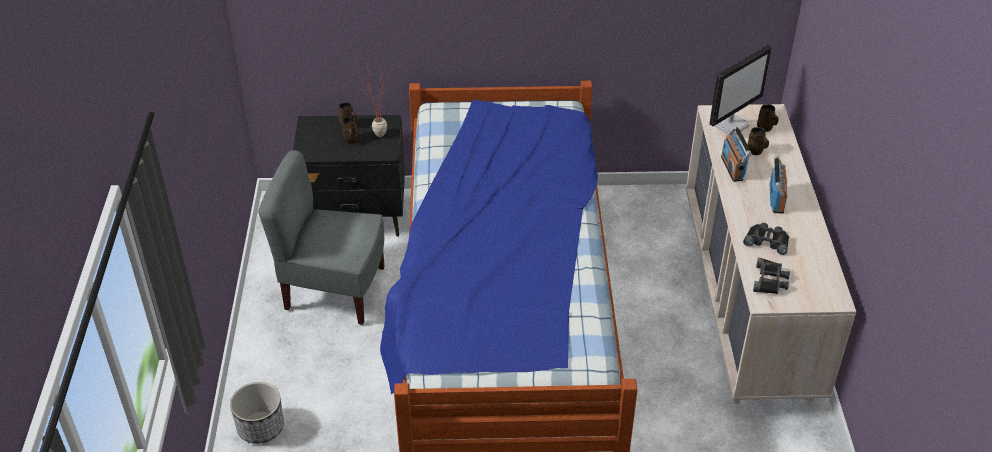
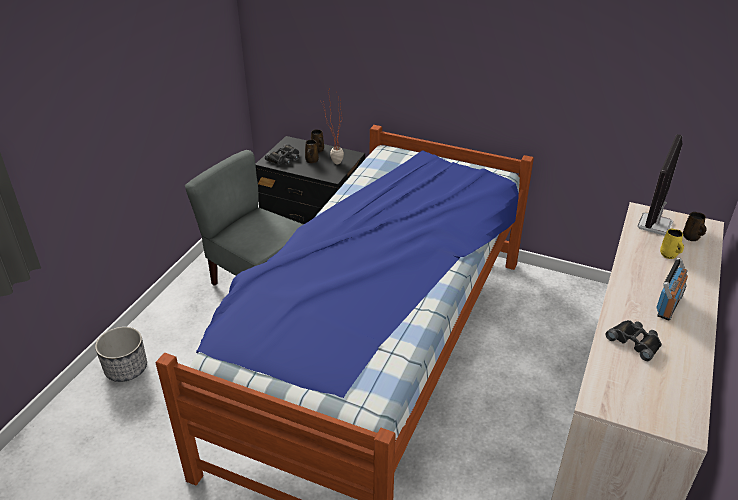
camera: 25 degrees right, 5 degrees down
monitor [710,45,772,136] -> monitor turned 135 degrees clockwise [637,134,683,236]
radio [721,126,752,182] -> none
brown mug [747,127,769,155] -> yellow mug [660,229,684,259]
black binoculars [753,258,790,294] -> black binoculars moved to [265,143,299,165]

